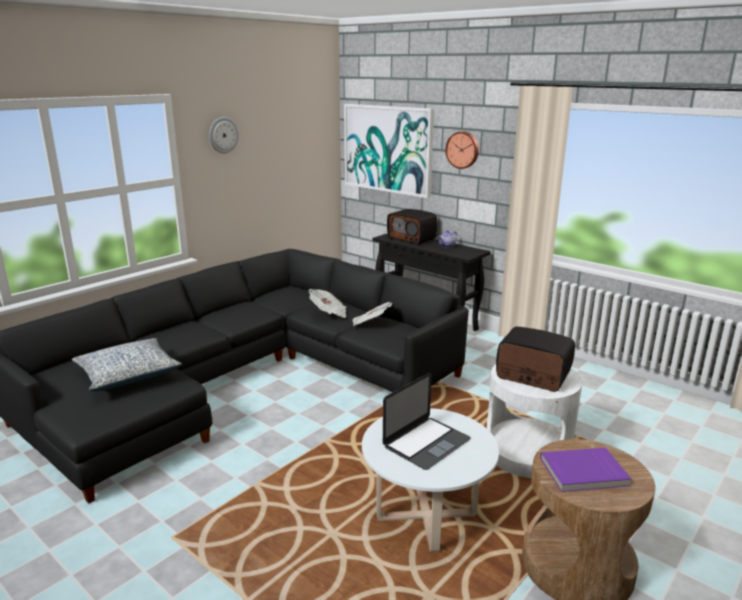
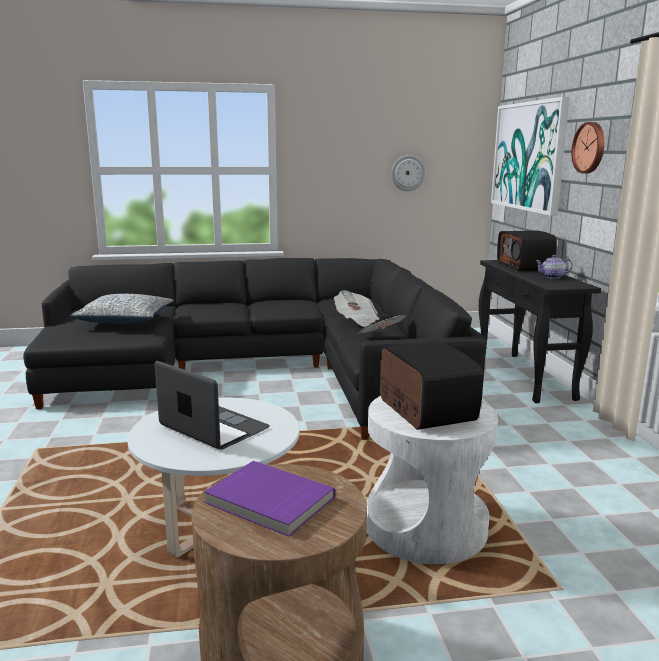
camera: 40 degrees right, 5 degrees down
wall clock [209,117,239,154] -> wall clock moved to [391,155,426,191]
laptop [383,373,471,470] -> laptop turned 135 degrees counterclockwise [155,361,270,450]

